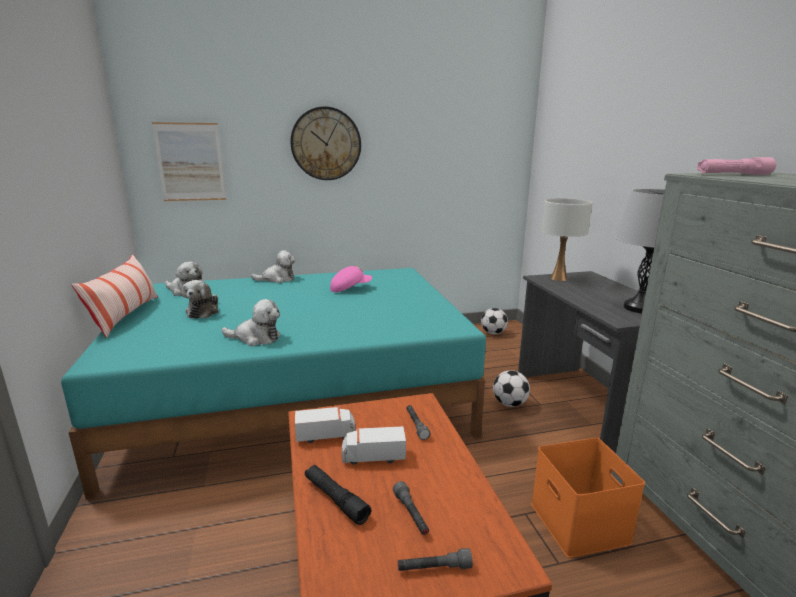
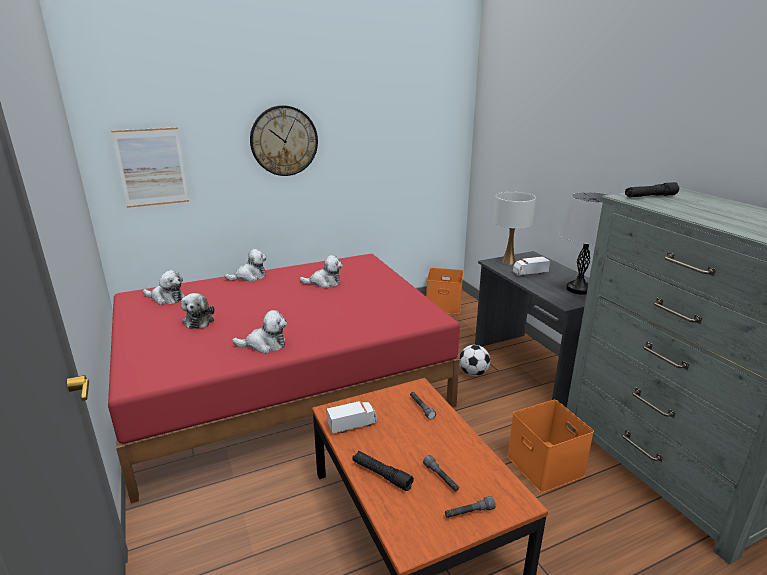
camera: 10 degrees left, 5 degrees up
turquoise bed [61,268,486,500] -> red bed [108,254,460,504]
pillow [72,254,158,338] -> none
pink cap [330,266,372,292] -> plush toy [300,255,343,288]
toy truck [342,426,406,465] -> toy truck moved to [513,256,550,276]
football [481,308,508,334] -> orange storage box [426,268,463,314]
pink flashlight [697,157,776,175] -> black flashlight [625,182,679,198]

